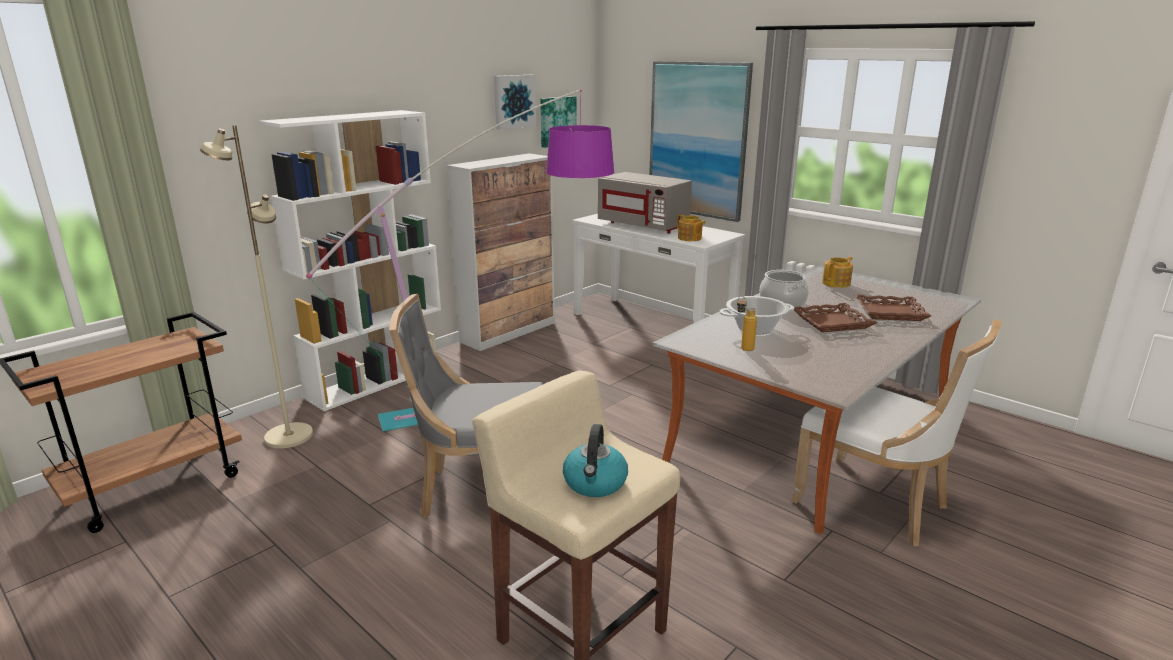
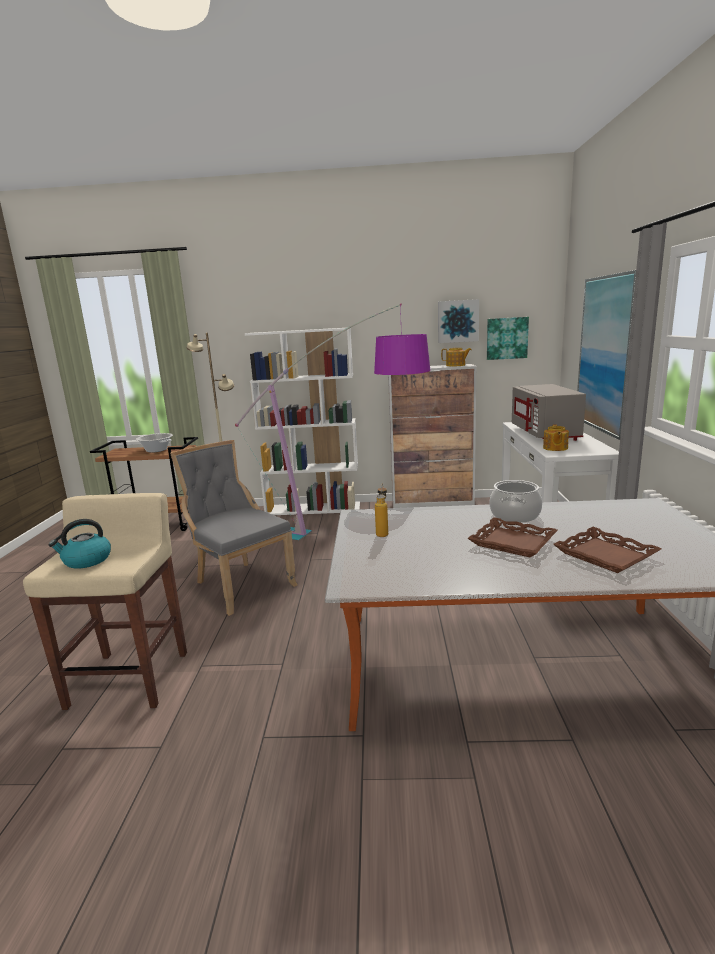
camera: 50 degrees right, 5 degrees down
cooking pot [720,296,795,334] -> cooking pot moved to [136,433,173,453]
white chair [791,319,1002,547] -> none
teapot [822,257,853,288] -> teapot moved to [441,348,471,366]

